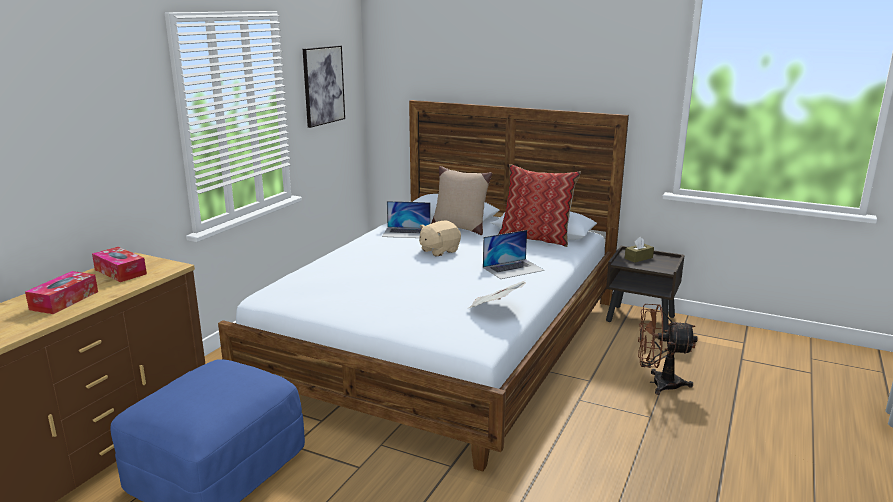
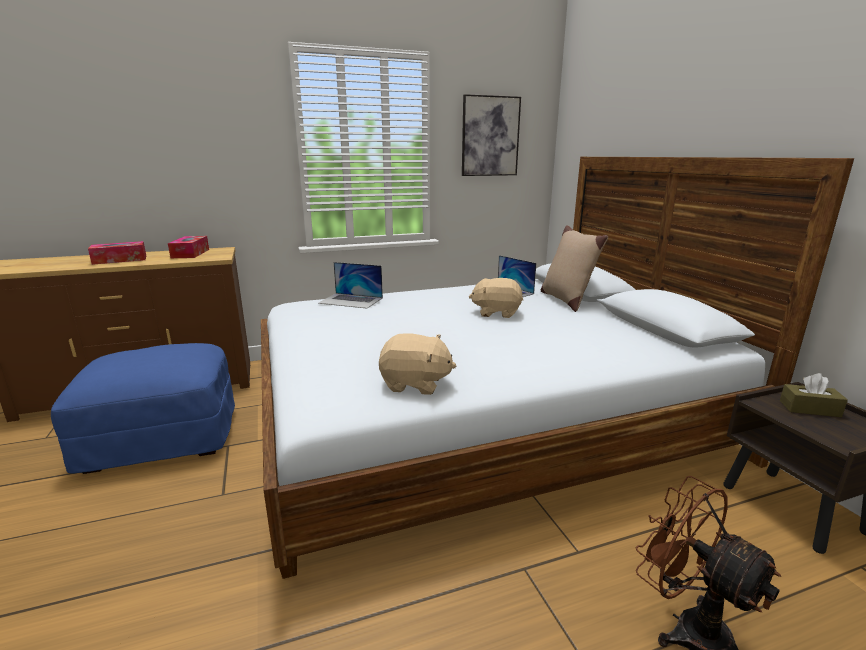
camera: 45 degrees right, 0 degrees up
newspaper [467,281,526,309] -> beige plush toy [379,333,456,395]
laptop [483,230,545,279] -> laptop moved to [318,262,383,309]
pillow [498,164,581,247] -> none

